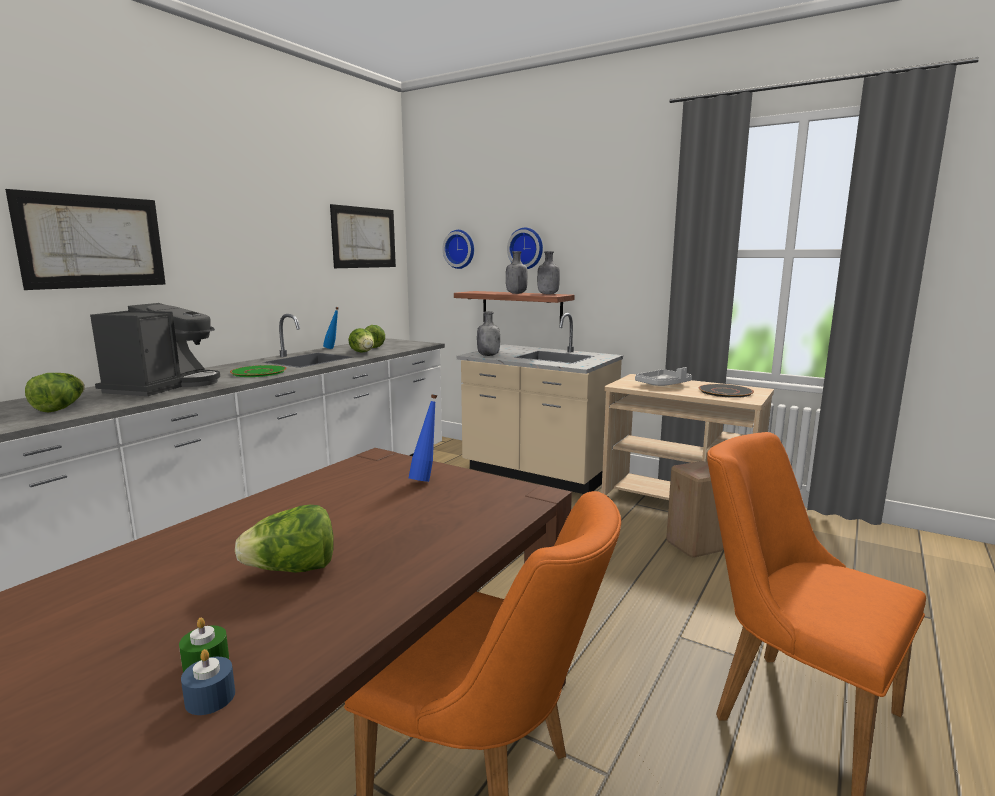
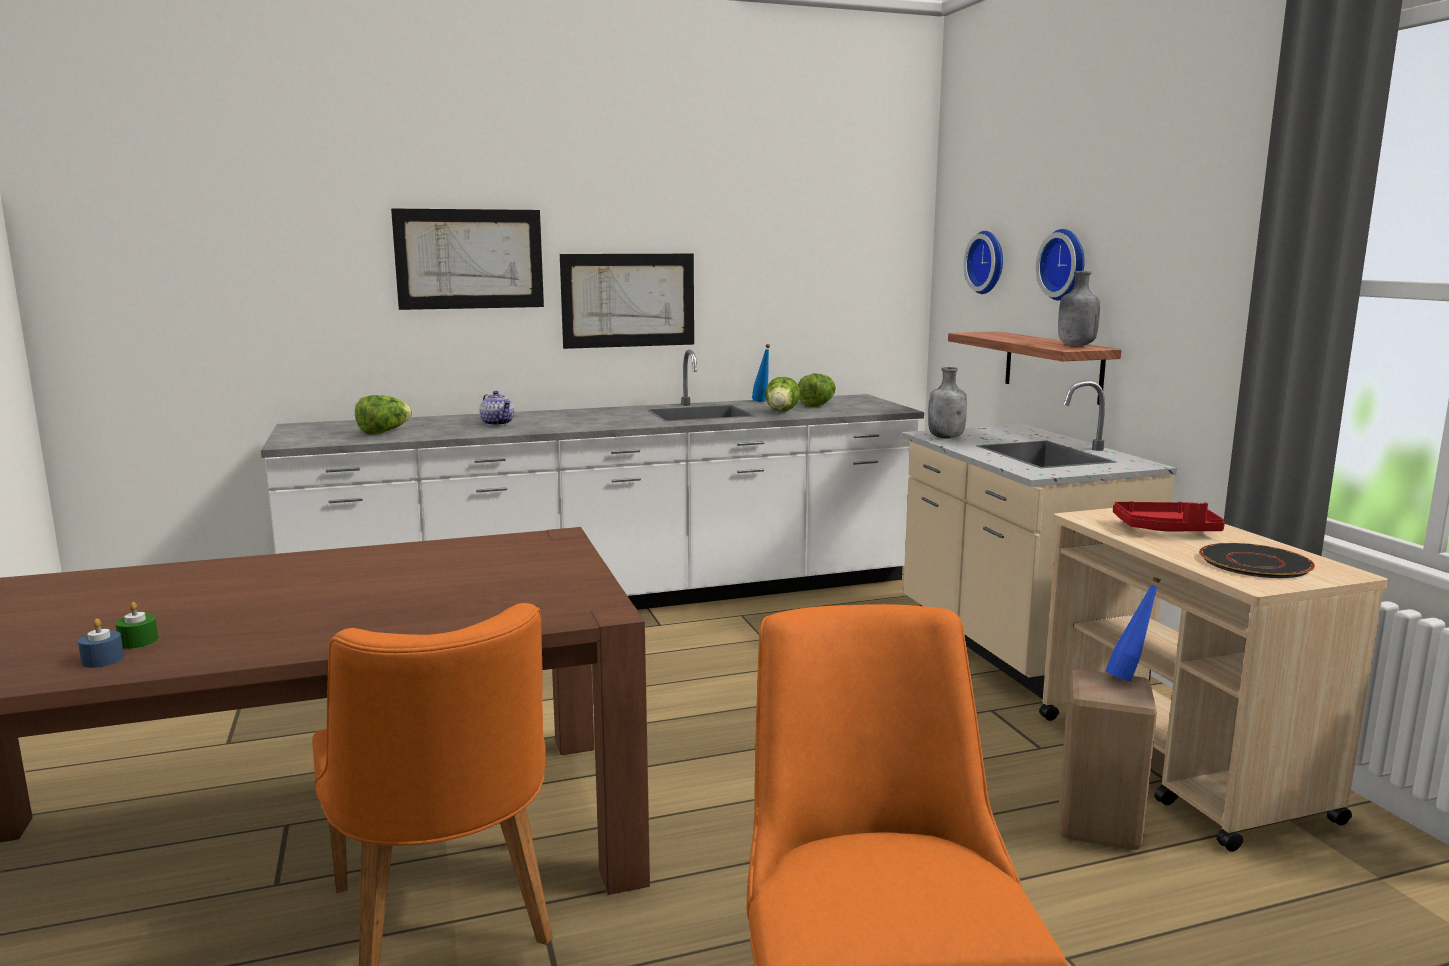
camera: 40 degrees right, 0 degrees up
coffee machine [90,303,220,396] -> teapot [479,391,514,426]
green plate [230,365,287,377] -> none
lettuce [235,505,333,573] -> none
picture [330,204,396,268] -> picture moved to [560,254,694,349]
blue bottle [409,394,437,482] -> blue bottle moved to [1105,577,1161,681]
grey bottle [506,251,528,294] -> none
grey tray [635,367,692,386] -> red tray [1113,501,1225,532]

